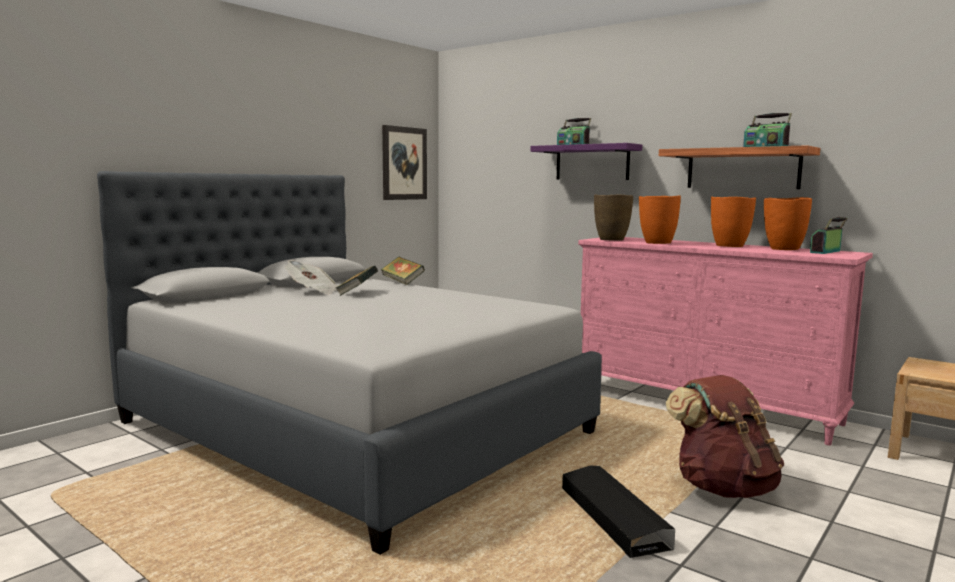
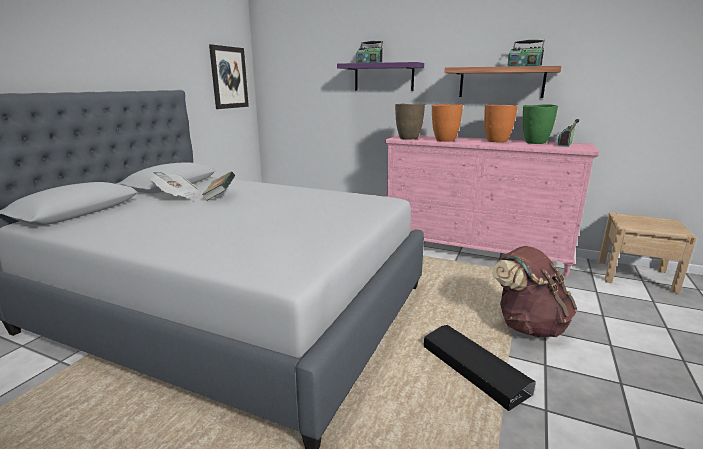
camera: 15 degrees left, 10 degrees up
book [381,257,425,285] -> none
orange vase [764,197,812,250] -> green vase [523,104,558,144]

